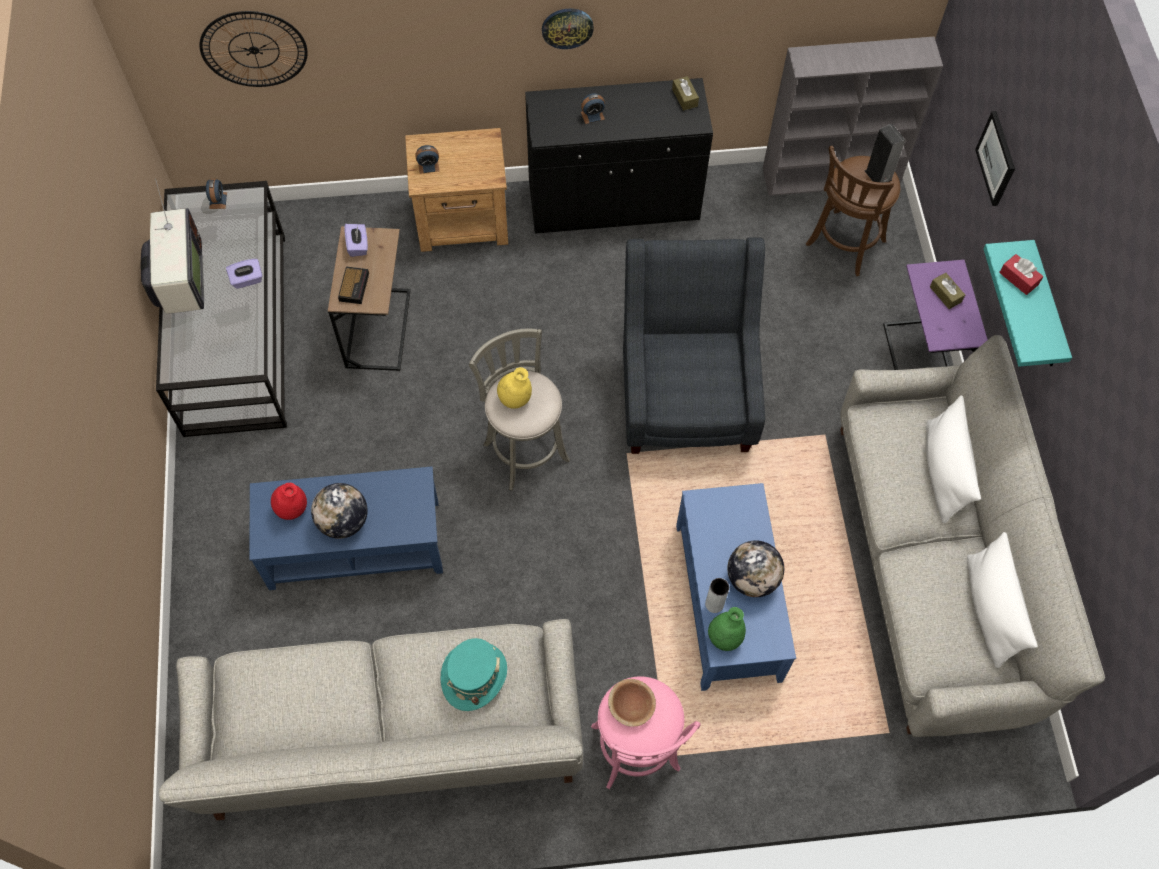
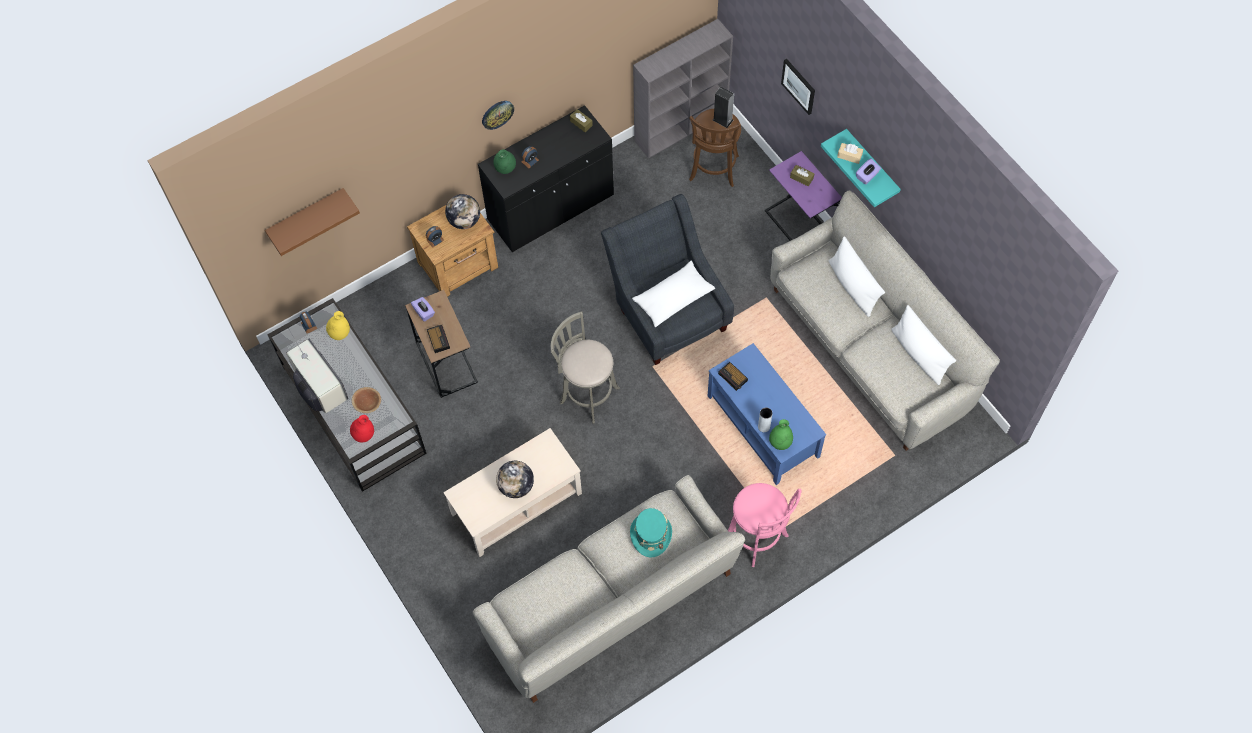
camera: 25 degrees left, 0 degrees up
wall clock [200,11,308,87] -> brown shelf [265,188,360,256]
purple tissue box [226,259,262,289] -> purple tissue box moved to [856,158,881,185]
blue coffee table [249,466,443,590] -> beige coffee table [443,428,582,557]
red vase [271,483,307,520] -> red vase moved to [350,415,374,442]
yellow vase [497,367,532,409] -> yellow vase moved to [326,311,350,340]
brown bowl [608,679,656,727] -> brown bowl moved to [352,387,381,413]
globe [727,540,784,597] -> globe moved to [445,194,480,229]
red tissue box [999,254,1043,295] -> beige tissue box [837,143,863,164]
none -> green vase [493,149,516,174]
none -> white pillow [632,261,715,327]
none -> alarm clock [718,362,748,391]

